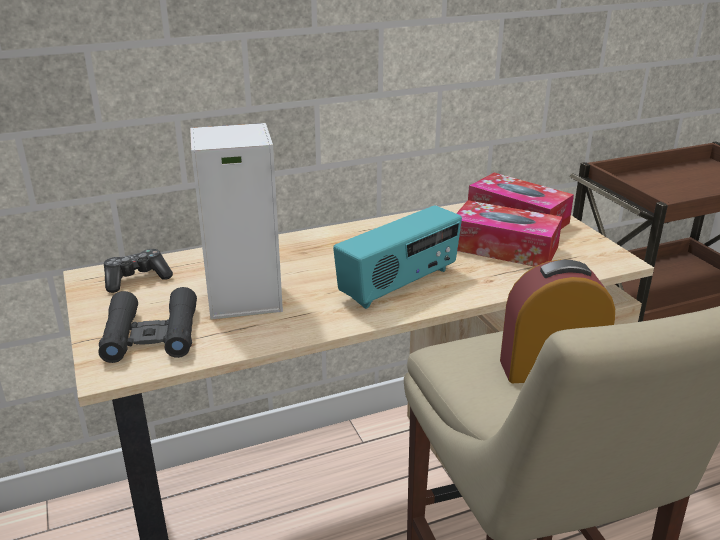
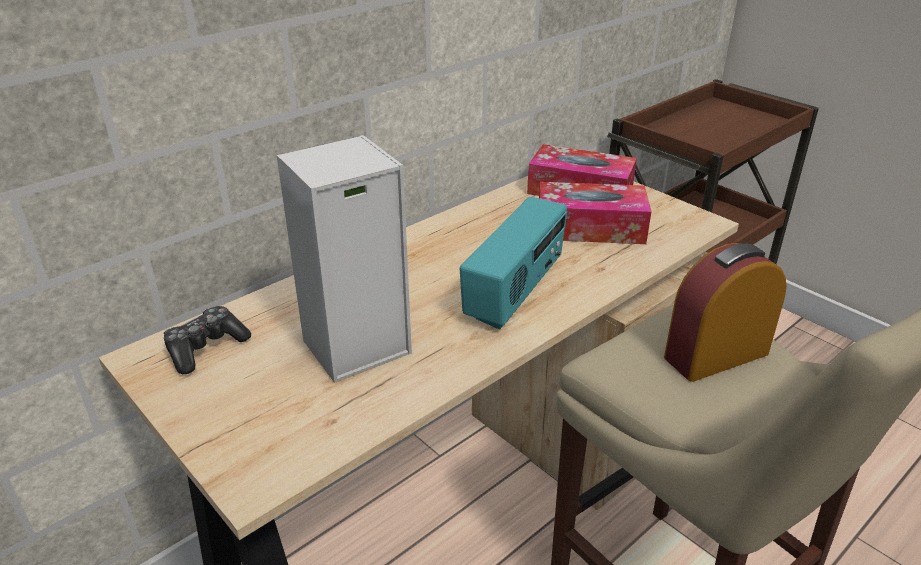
camera: 20 degrees left, 5 degrees up
black binoculars [98,287,197,363] -> none

